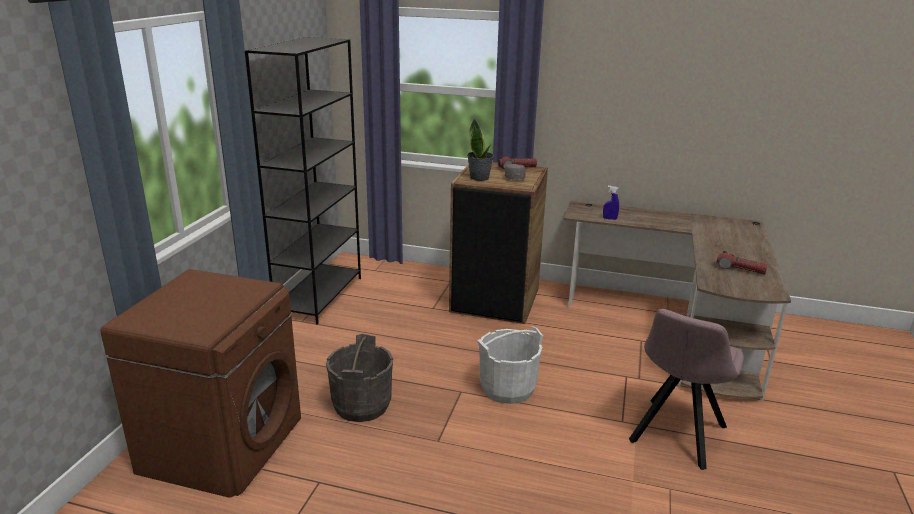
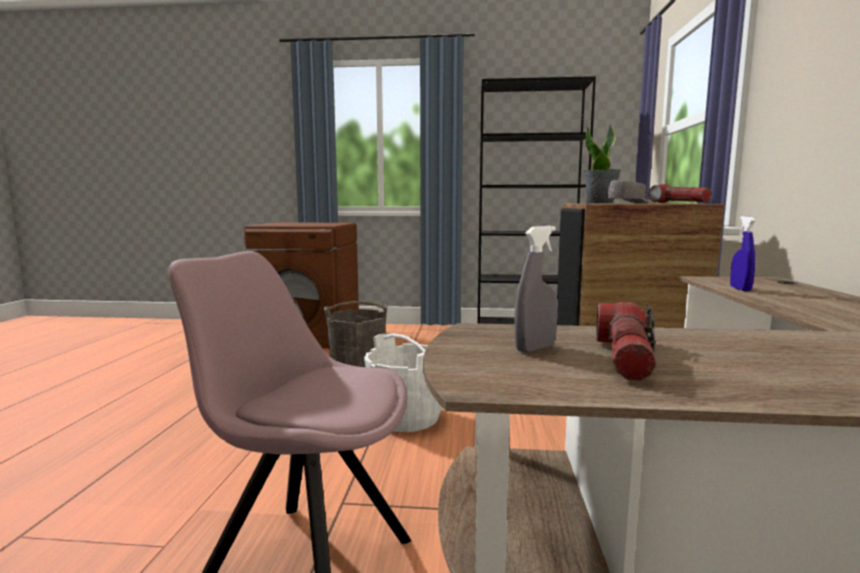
camera: 80 degrees right, 15 degrees down
none -> grey spray bottle [514,226,558,353]

